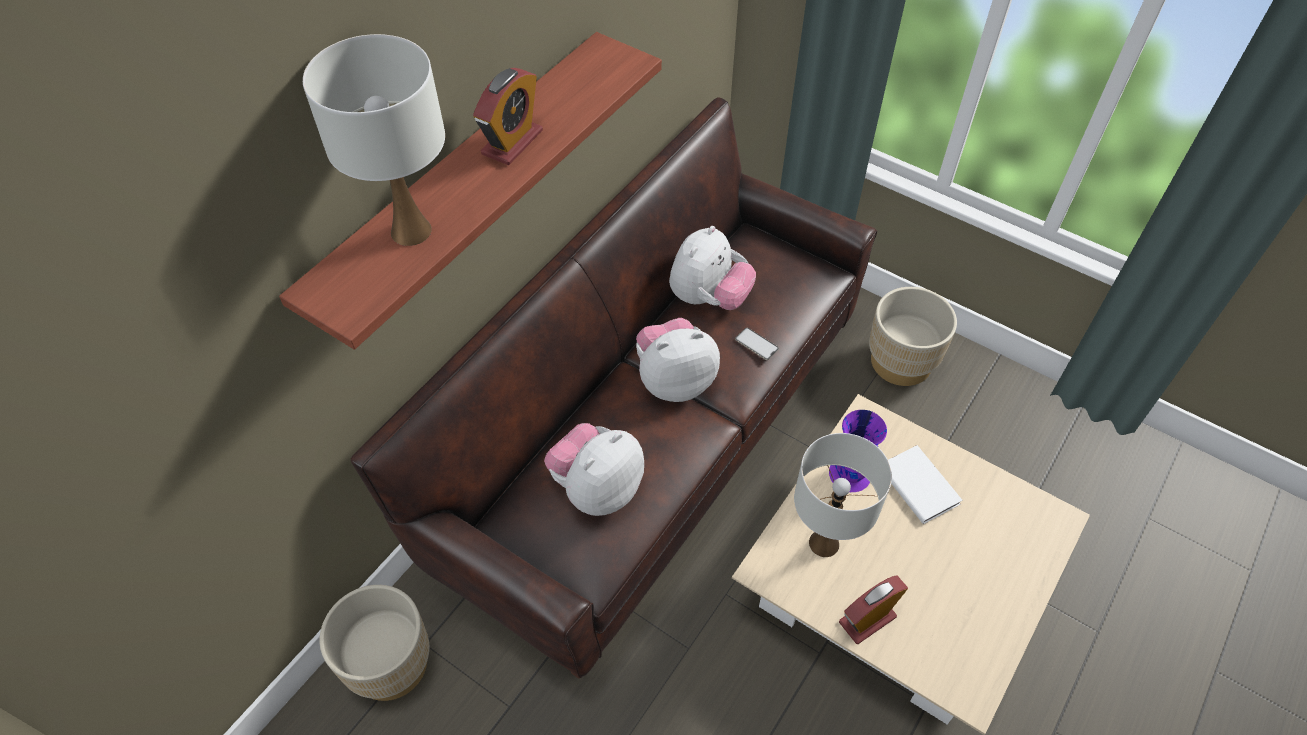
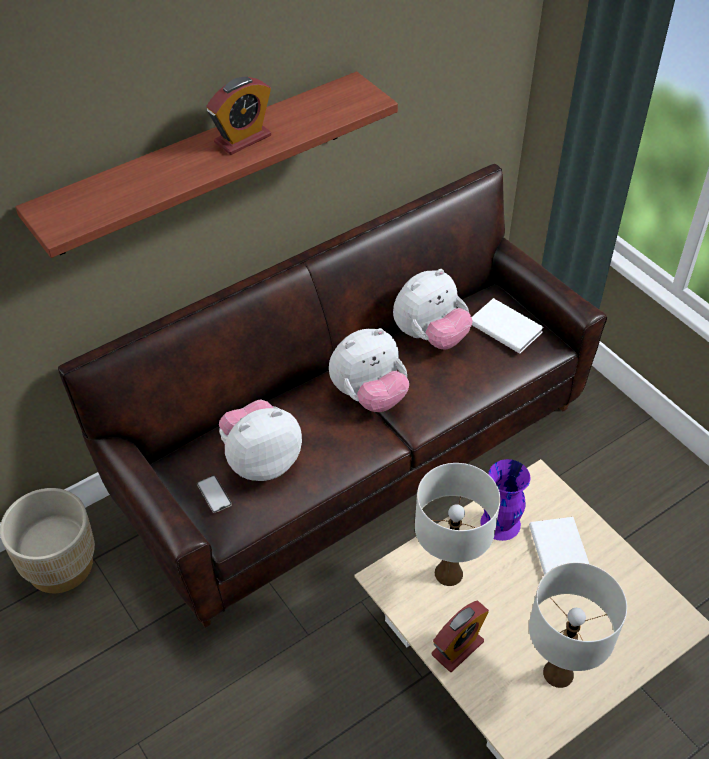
camera: 20 degrees right, 5 degrees down
white table lamp [303,34,445,246] -> white table lamp moved to [529,562,627,688]
plush toy [636,318,720,402] -> plush toy turned 150 degrees clockwise [329,328,409,412]
phone [735,328,779,360] -> phone moved to [197,475,232,513]
alarm clock [839,575,908,644] -> alarm clock turned 150 degrees clockwise [432,601,489,672]
beige planter [869,287,957,386] -> none
none -> white book [472,298,544,354]

